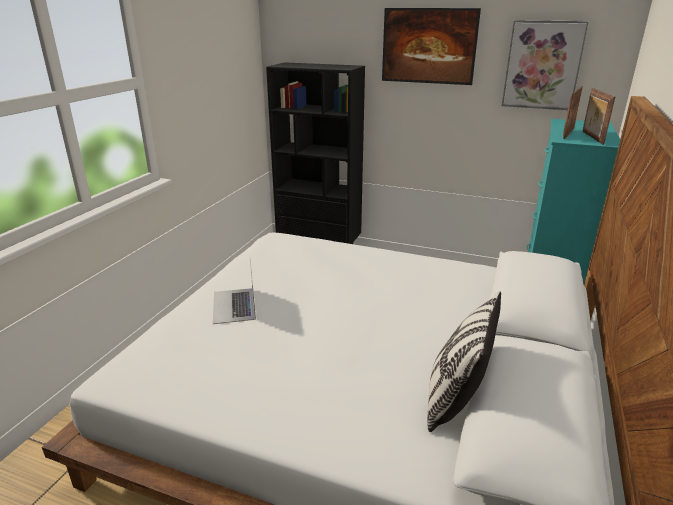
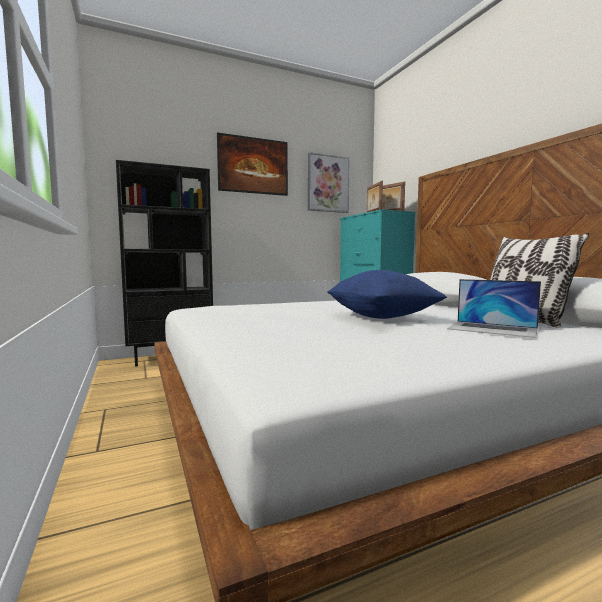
camera: 45 degrees left, 20 degrees down
laptop [213,260,256,324] -> laptop moved to [447,279,541,338]
none -> blue pillow [327,270,447,319]

